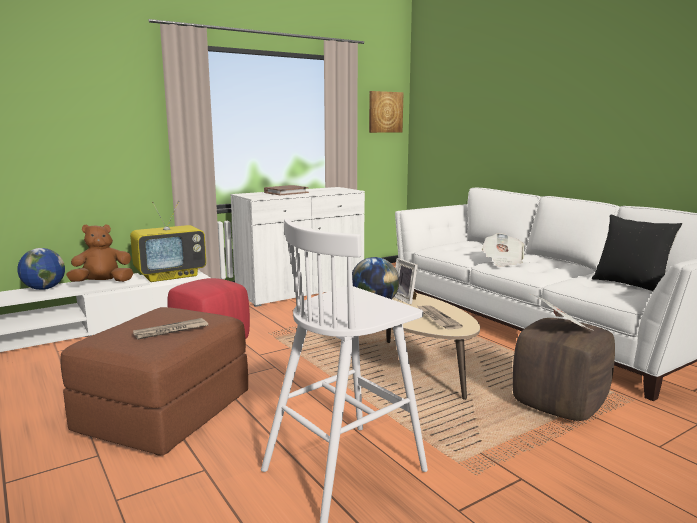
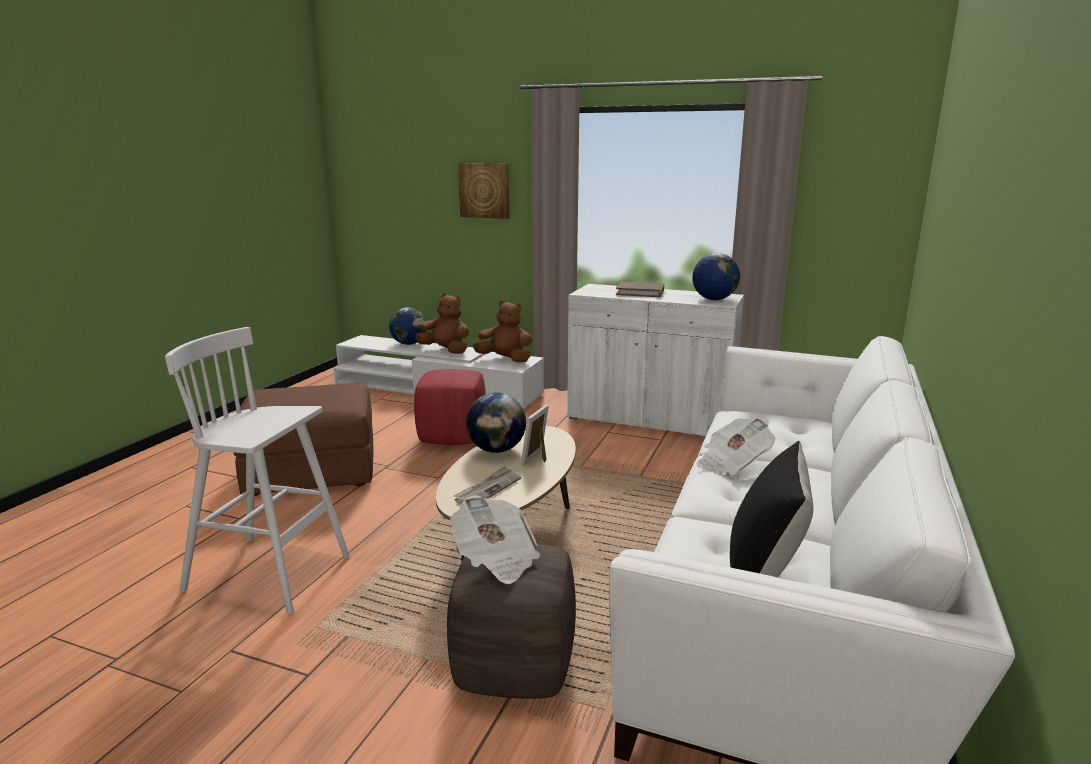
camera: 55 degrees right, 5 degrees up
television [130,201,206,282] -> brown plush toy [473,300,532,363]
newspaper [133,318,208,339] -> none
picture [369,91,404,133] -> picture moved to [458,163,509,219]
none -> globe [692,253,740,300]

